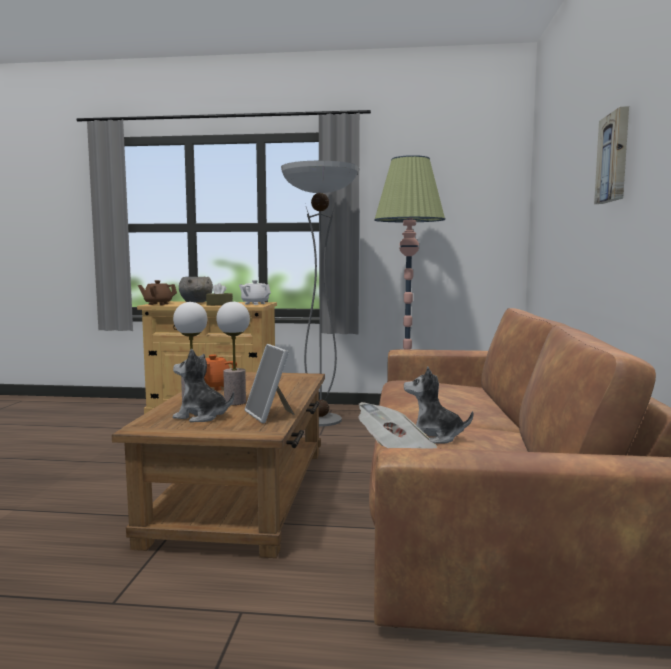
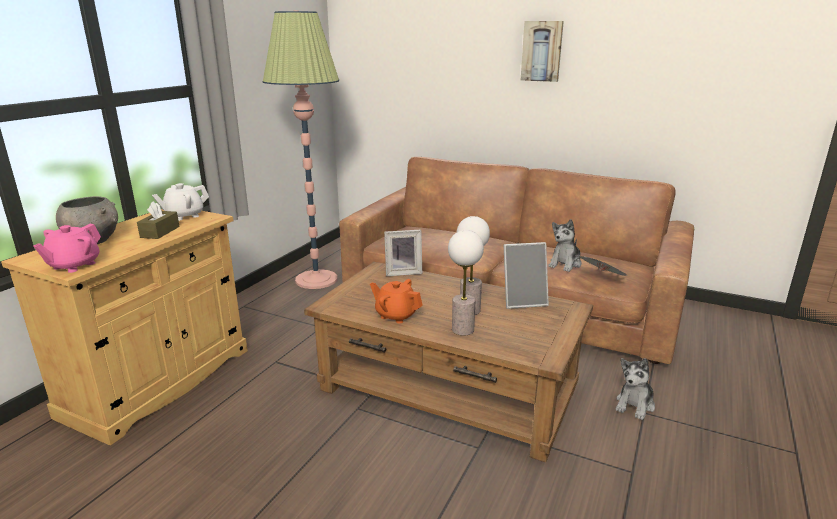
camera: 70 degrees left, 15 degrees up
brown teapot [138,280,177,305] -> pink teapot [33,224,101,273]
plush toy [172,349,234,422] -> plush toy moved to [616,358,655,420]
floor lamp [281,161,359,426] -> none
none -> picture frame [384,230,422,276]

